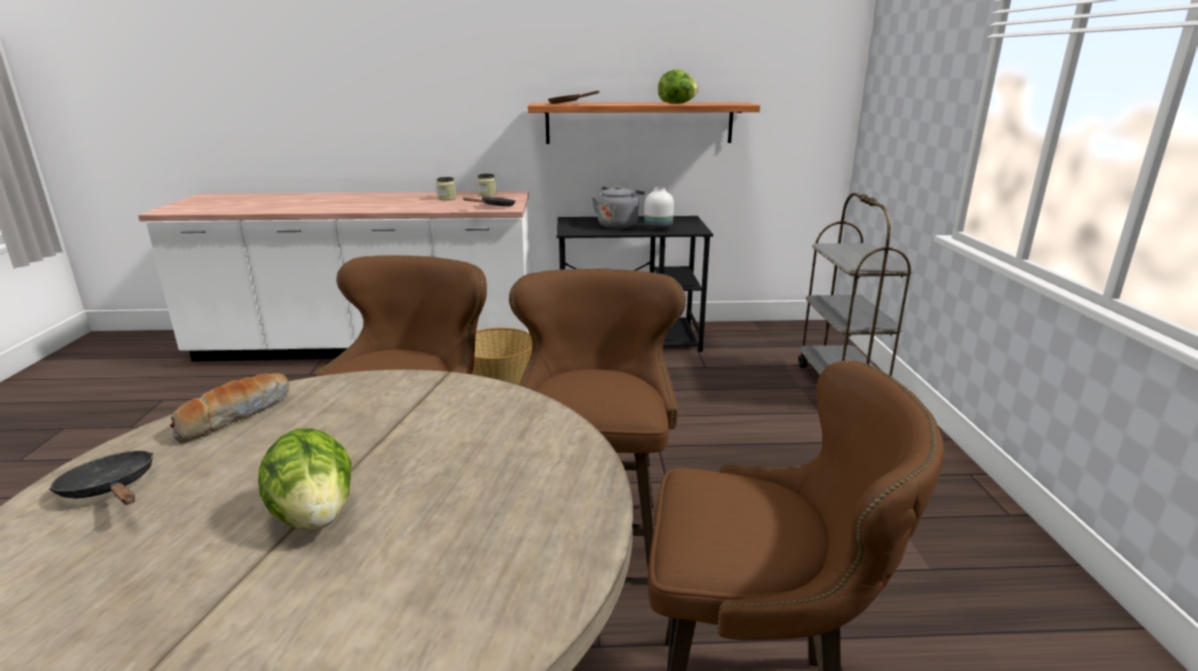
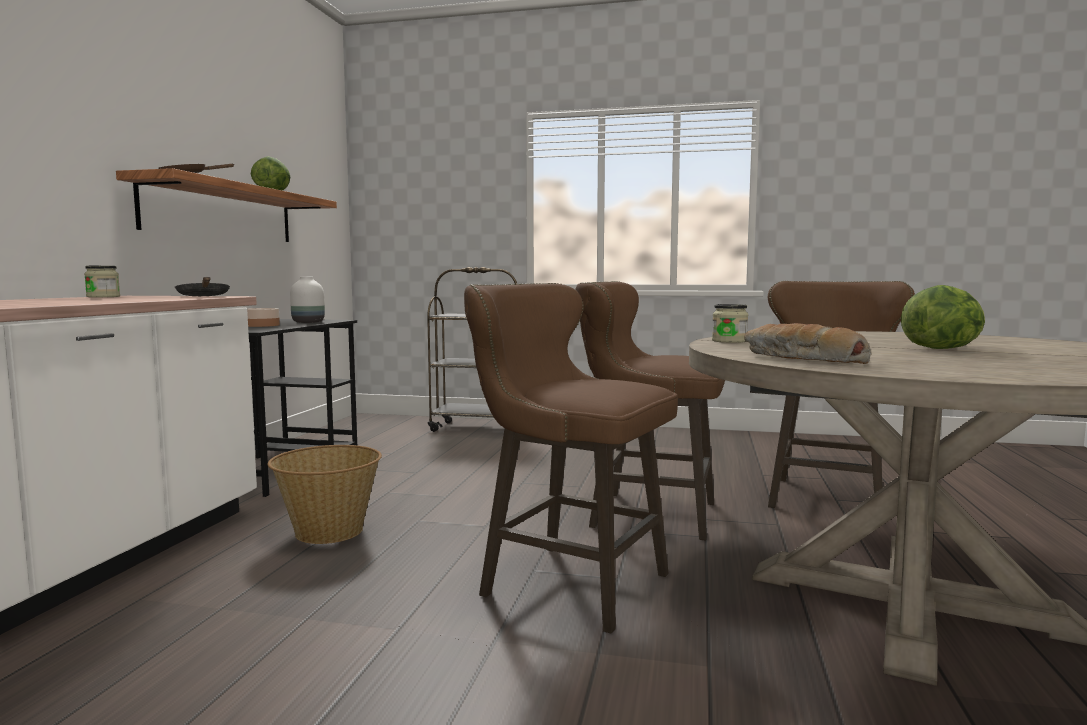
camera: 75 degrees left, 15 degrees down
black frying pan [49,451,153,505] -> none
jar [436,177,457,200] -> jar moved to [712,304,748,343]
grey kettle [592,185,645,229] -> bowl [247,308,280,327]

